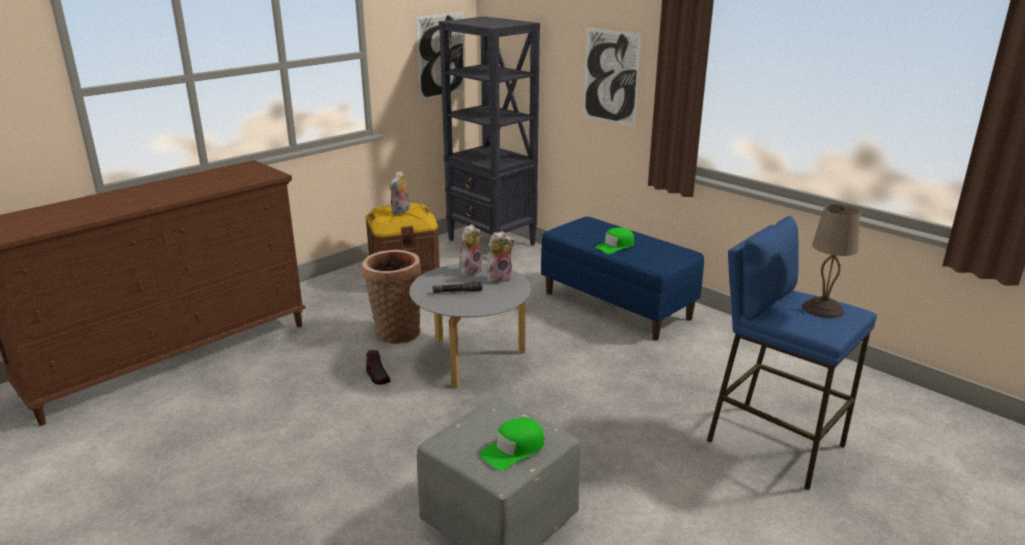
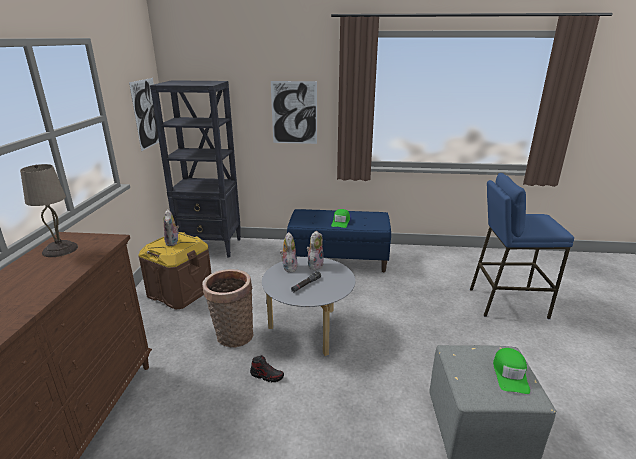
camera: 40 degrees left, 0 degrees up
beige table lamp [802,204,860,318] -> beige table lamp moved to [20,164,78,257]

